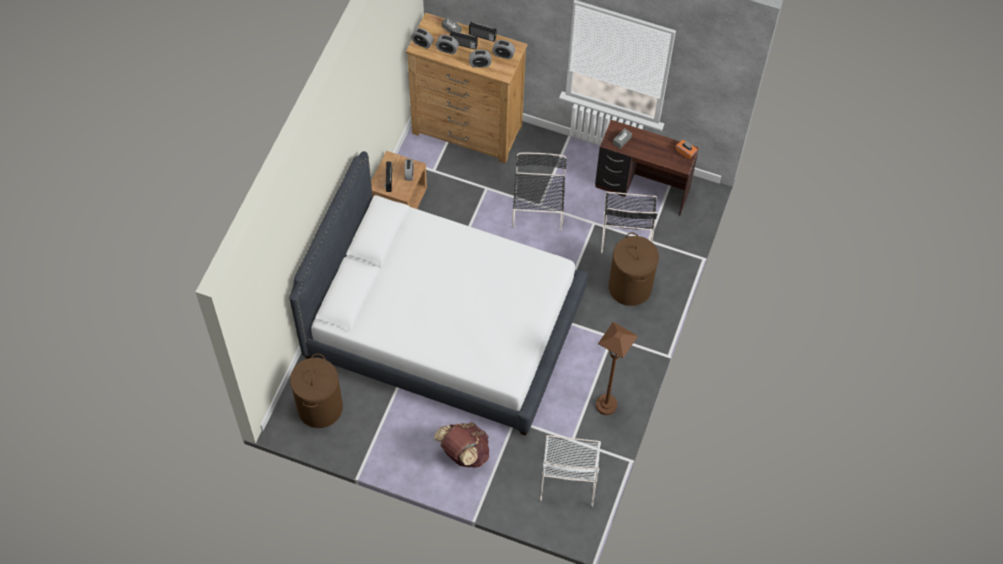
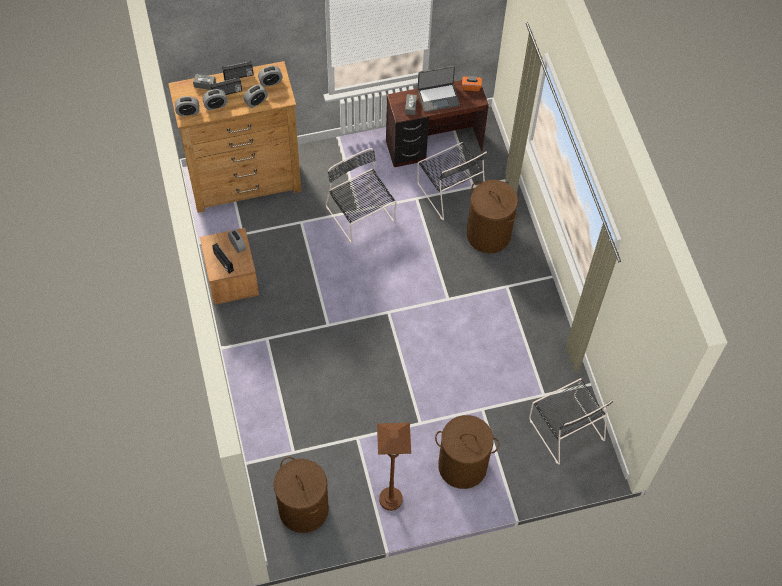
camera: 35 degrees left, 0 degrees up
white bed [289,151,588,436] -> none
brown backpack [434,422,489,468] -> brown laundry basket [435,415,499,489]
white chair [540,435,601,507] -> black chair [529,378,613,465]
brown floor lamp [596,322,638,415] -> brown floor lamp moved to [377,423,411,511]
none -> laptop [418,66,460,112]

